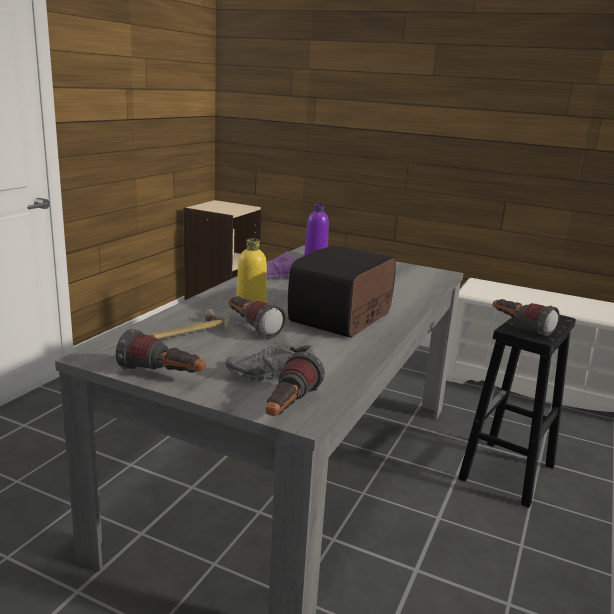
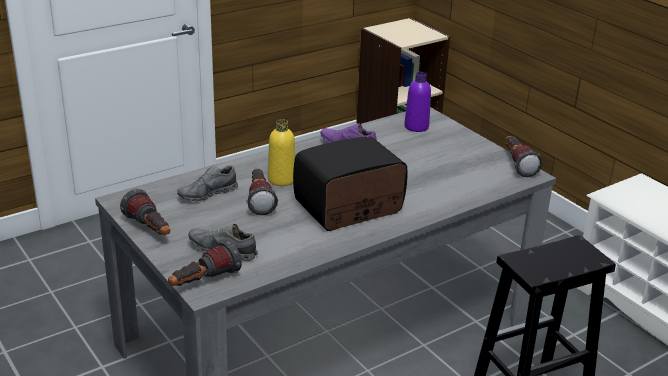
camera: 30 degrees right, 10 degrees up
hammer [150,309,230,339] -> grey shoe [177,165,238,201]
flashlight [493,299,560,336] -> flashlight moved to [506,136,543,177]

